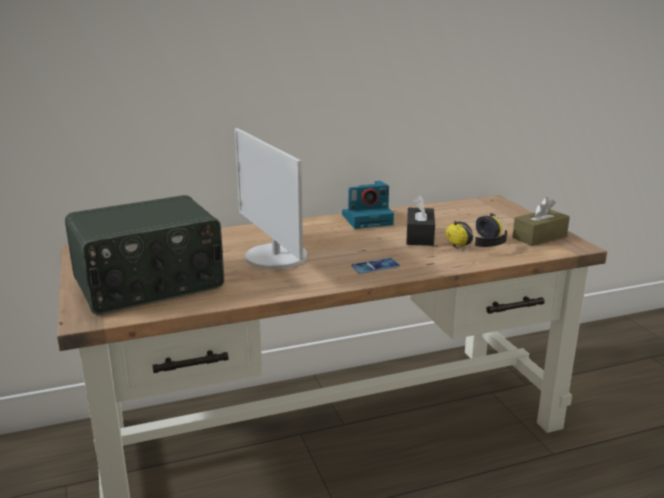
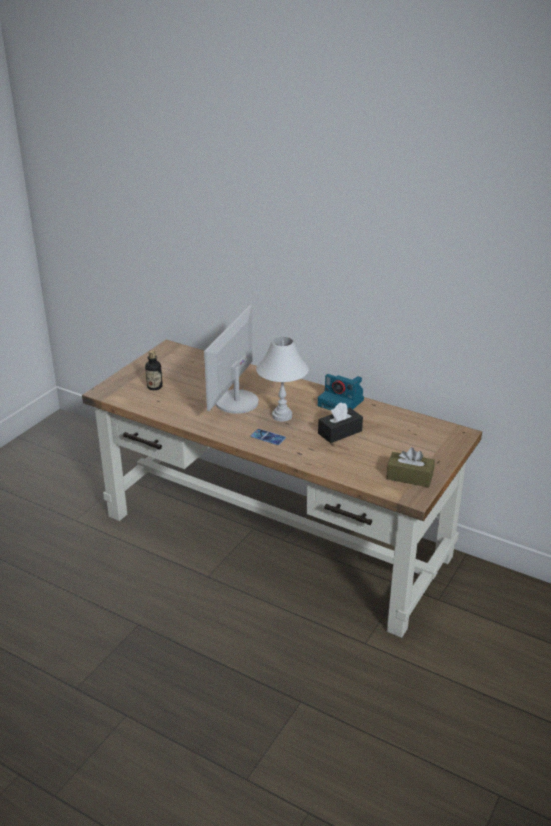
camera: 50 degrees right, 10 degrees up
radio [65,195,224,315] -> bottle [145,350,163,390]
headphones [445,213,507,251] -> none
none -> white table lamp [256,336,309,422]

